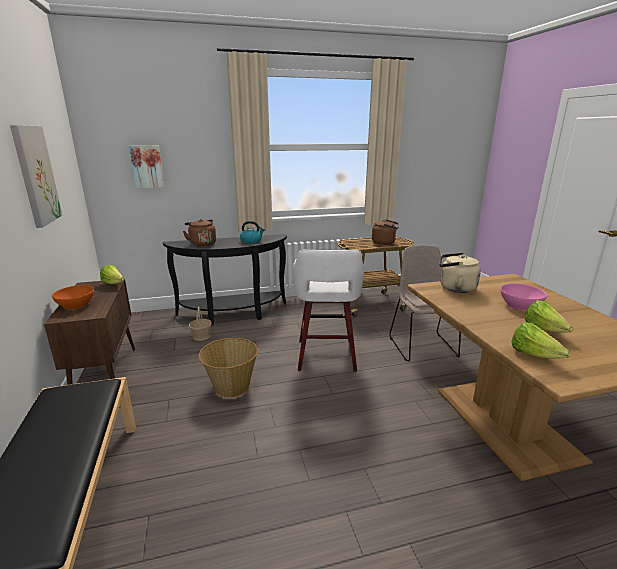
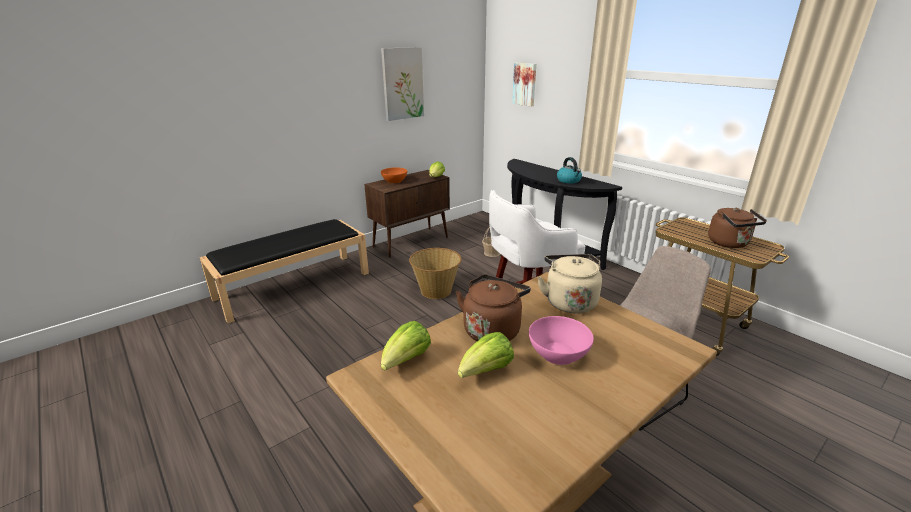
camera: 65 degrees right, 5 degrees up
brown kettle [183,219,216,247] -> brown kettle moved to [456,274,531,341]

